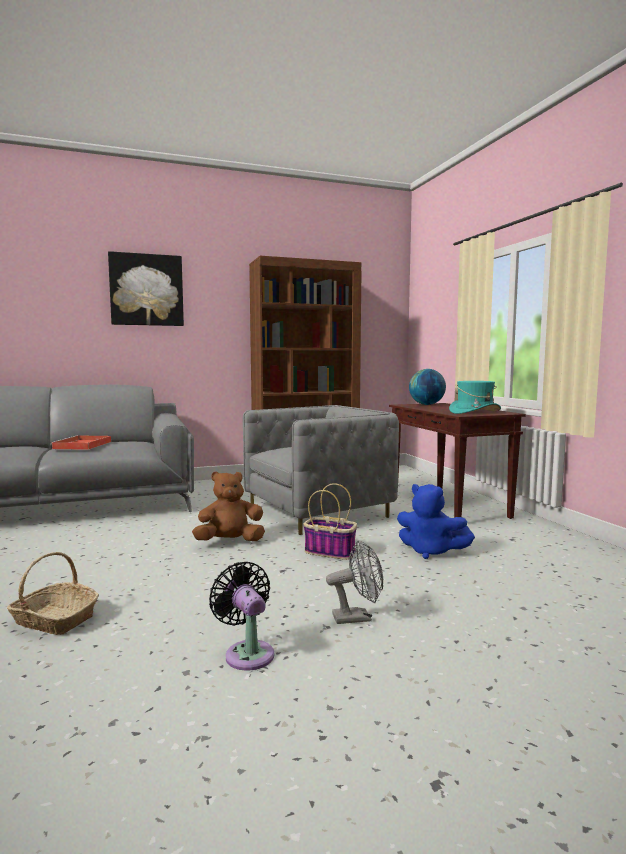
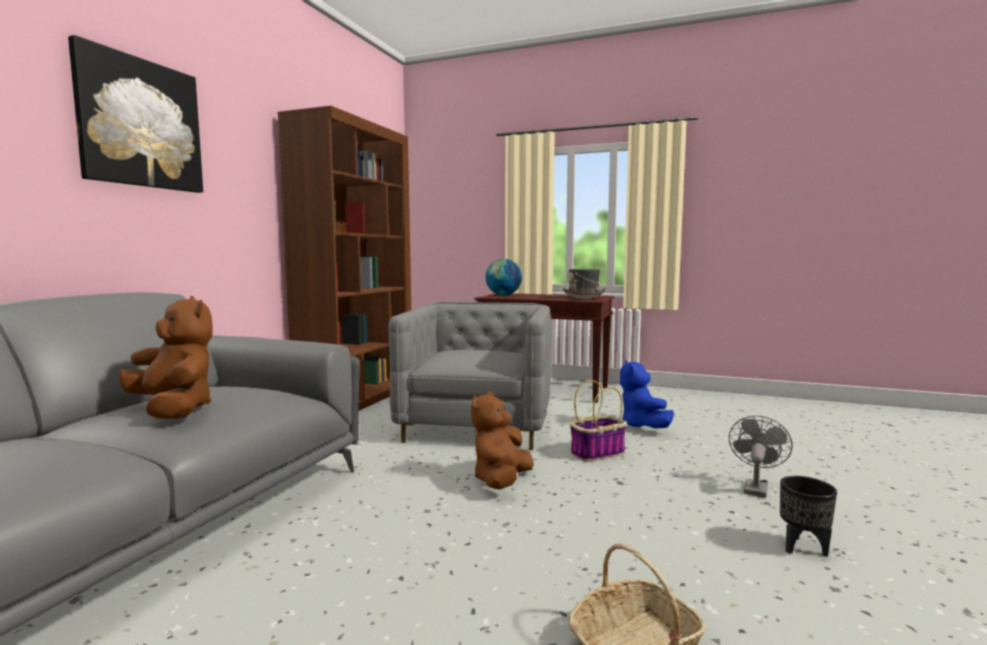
camera: 50 degrees left, 0 degrees up
red tray [50,435,111,450] -> brown plush toy [119,296,213,419]
black fan [209,562,274,671] -> black planter [780,476,837,557]
blue plush toy [397,484,475,559] -> blue plush toy turned 105 degrees clockwise [620,360,674,429]
turquoise hat [449,381,501,414] -> grey hat [563,269,606,300]

